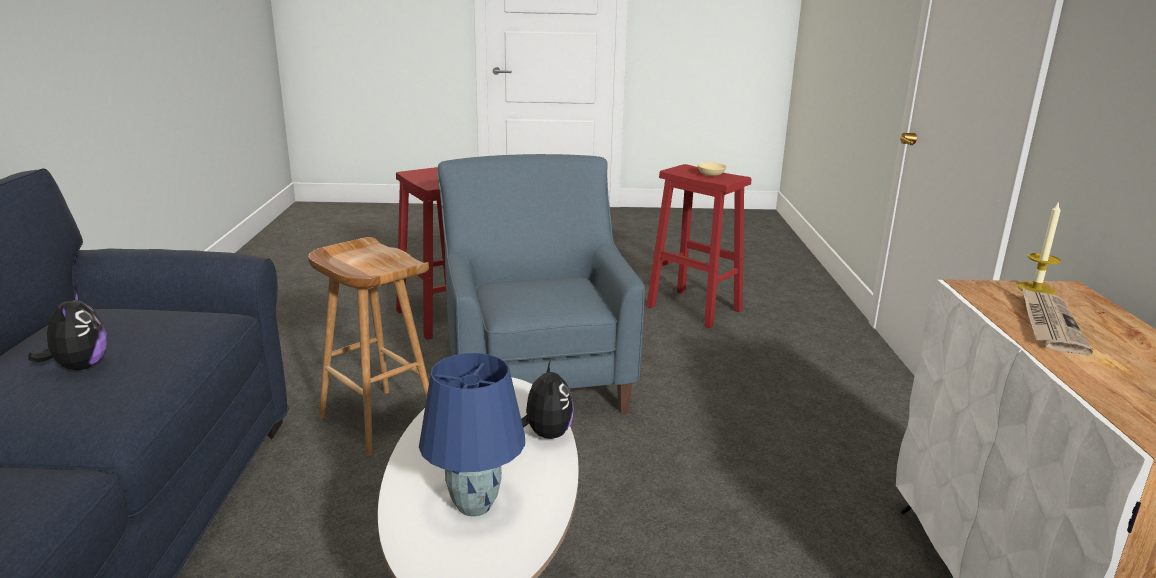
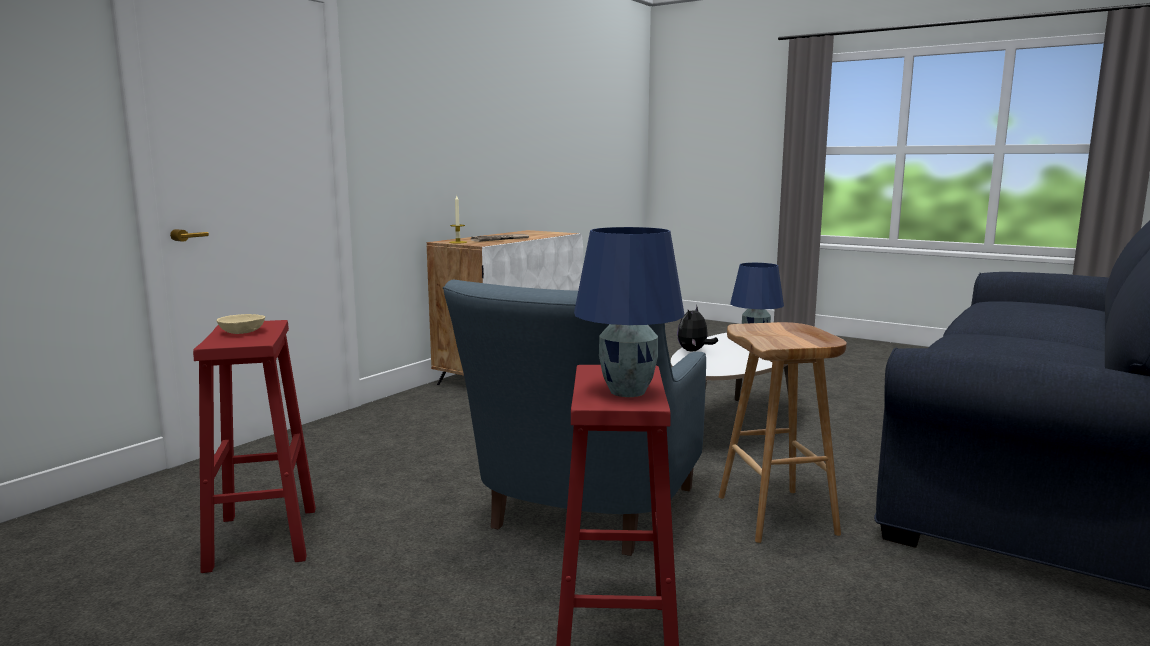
camera: 145 degrees left, 10 degrees down
plush toy [28,288,107,370] -> none
none -> blue table lamp [574,227,685,397]

